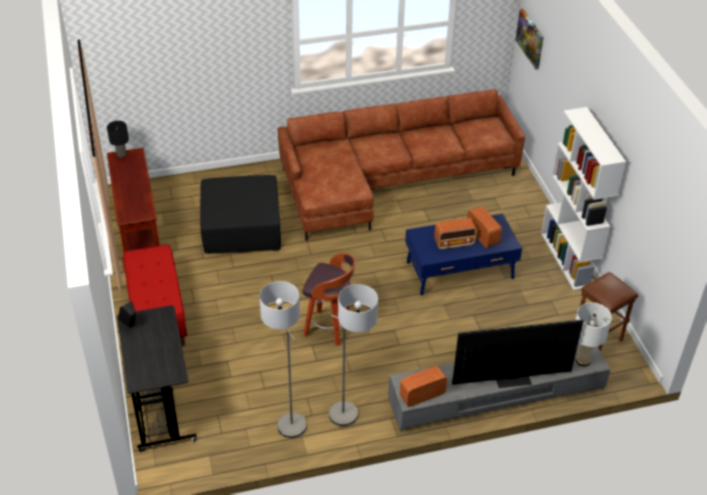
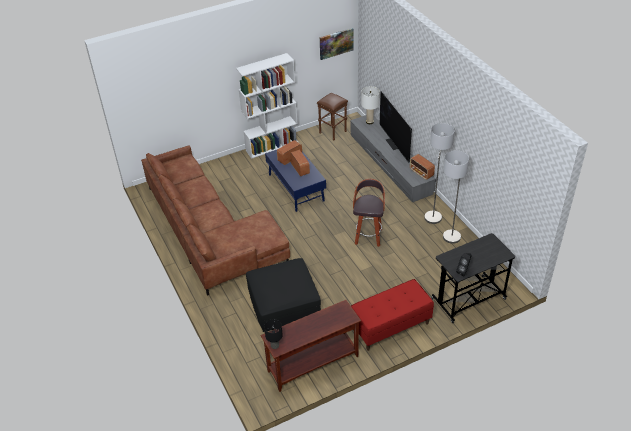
camera: 100 degrees left, 0 degrees up
picture [516,8,544,69] -> picture moved to [320,28,353,60]

